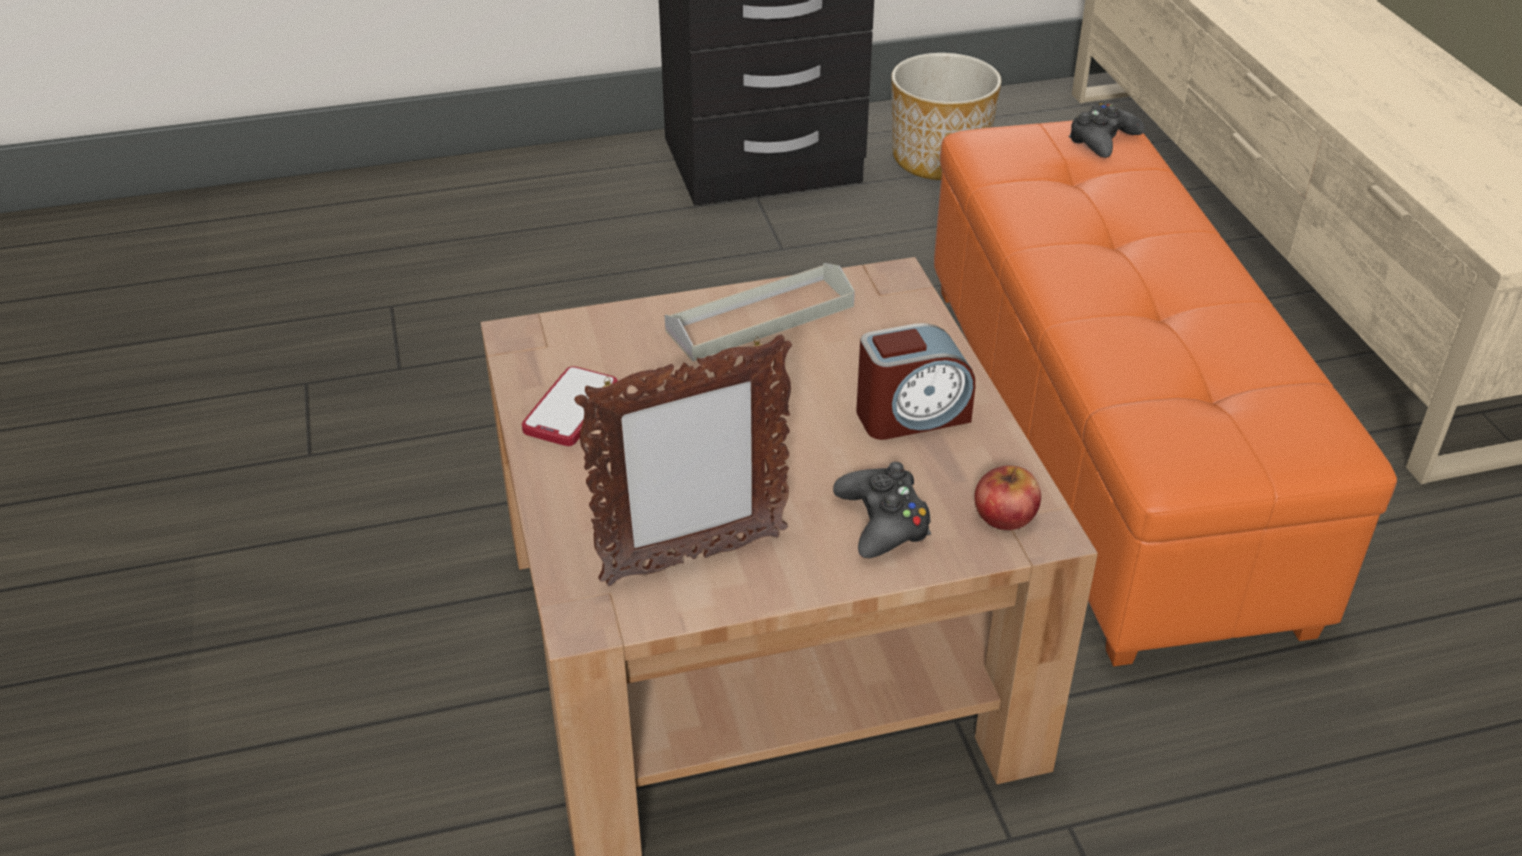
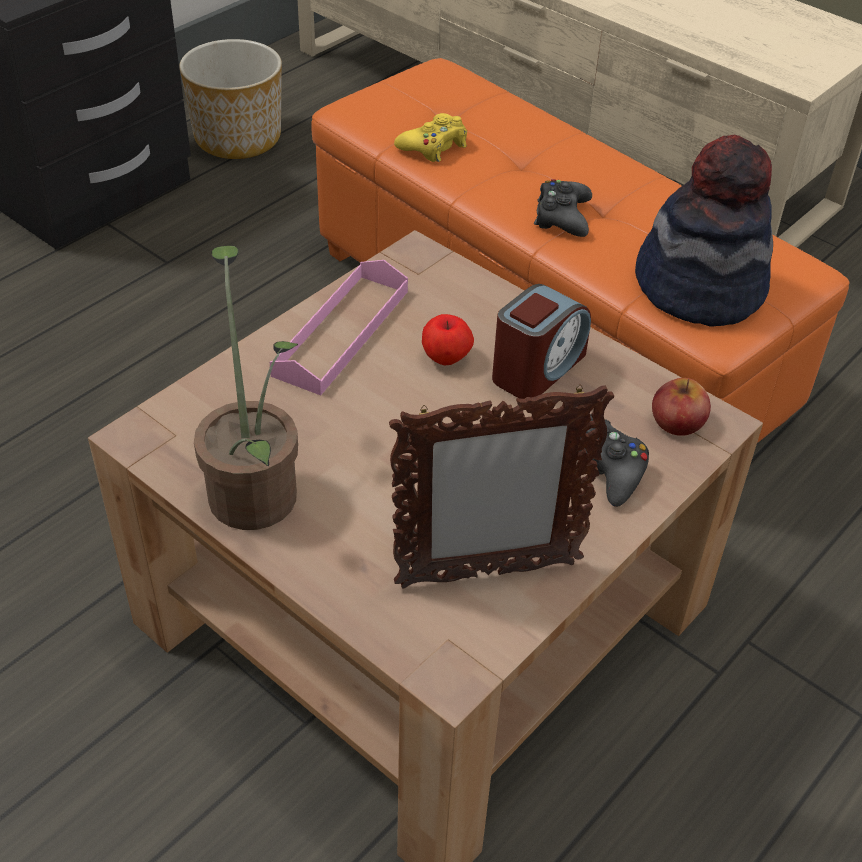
camera: 35 degrees left, 5 degrees up
phone [522,366,618,446] -> potted plant [194,245,298,530]
picture frame [574,334,792,586] -> picture frame turned 45 degrees clockwise [389,385,614,588]
grey tray [665,263,855,362] -> pink tray [270,260,408,395]
black game controller [1069,103,1144,158] -> black game controller moved to [534,179,592,237]
none -> yellow game controller [394,113,467,162]
none -> apple [422,314,474,365]
none -> hat [635,135,773,327]

